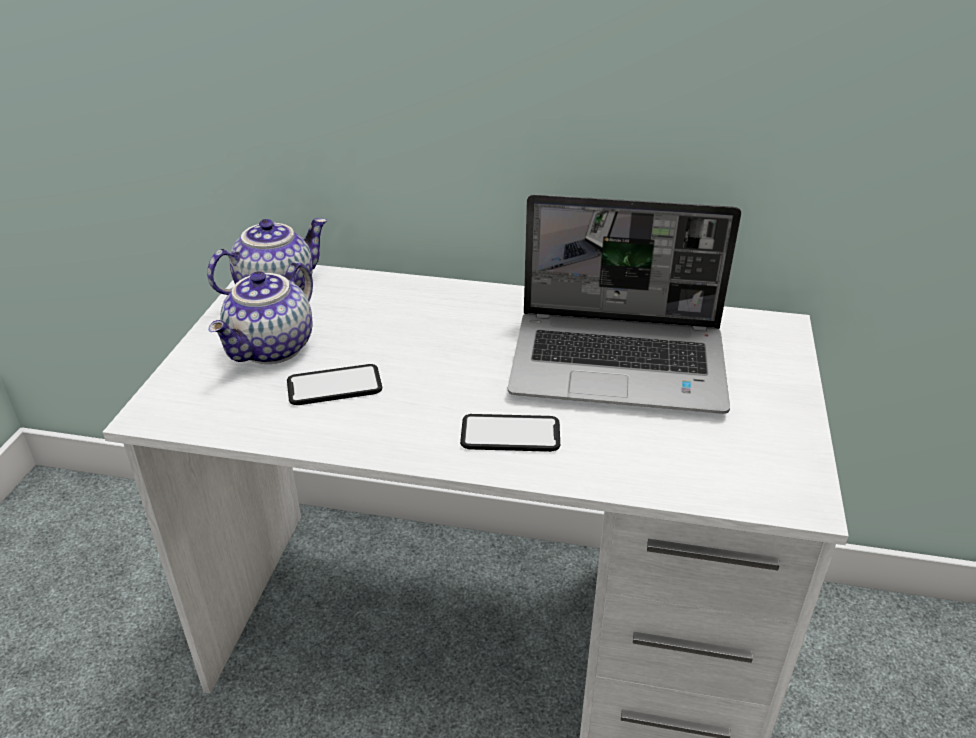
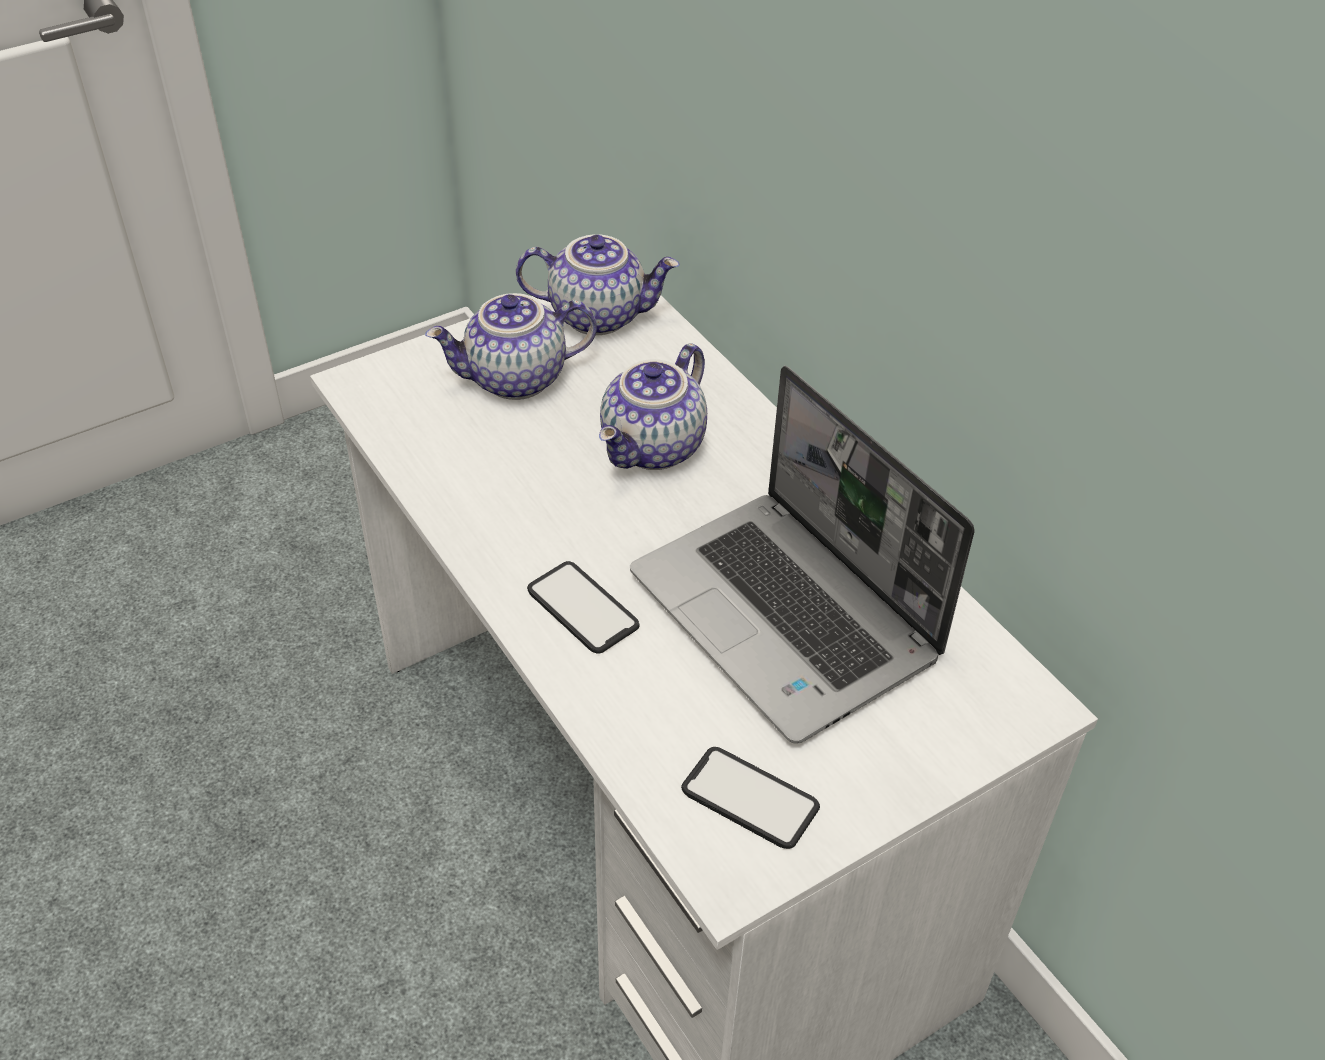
camera: 45 degrees right, 10 degrees up
phone [287,364,382,405] -> phone moved to [681,747,820,849]
none -> teapot [599,343,707,470]

